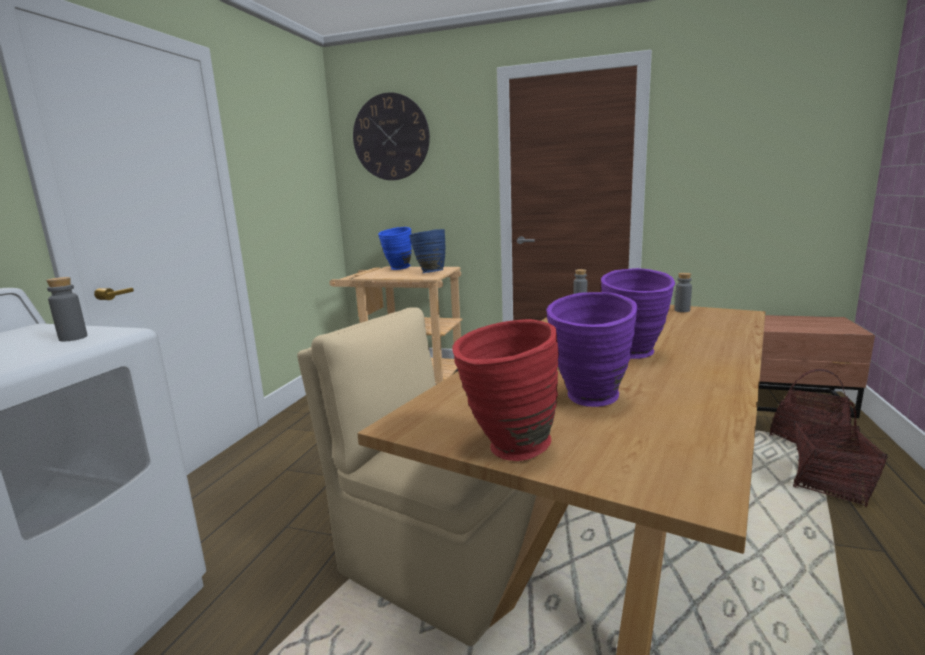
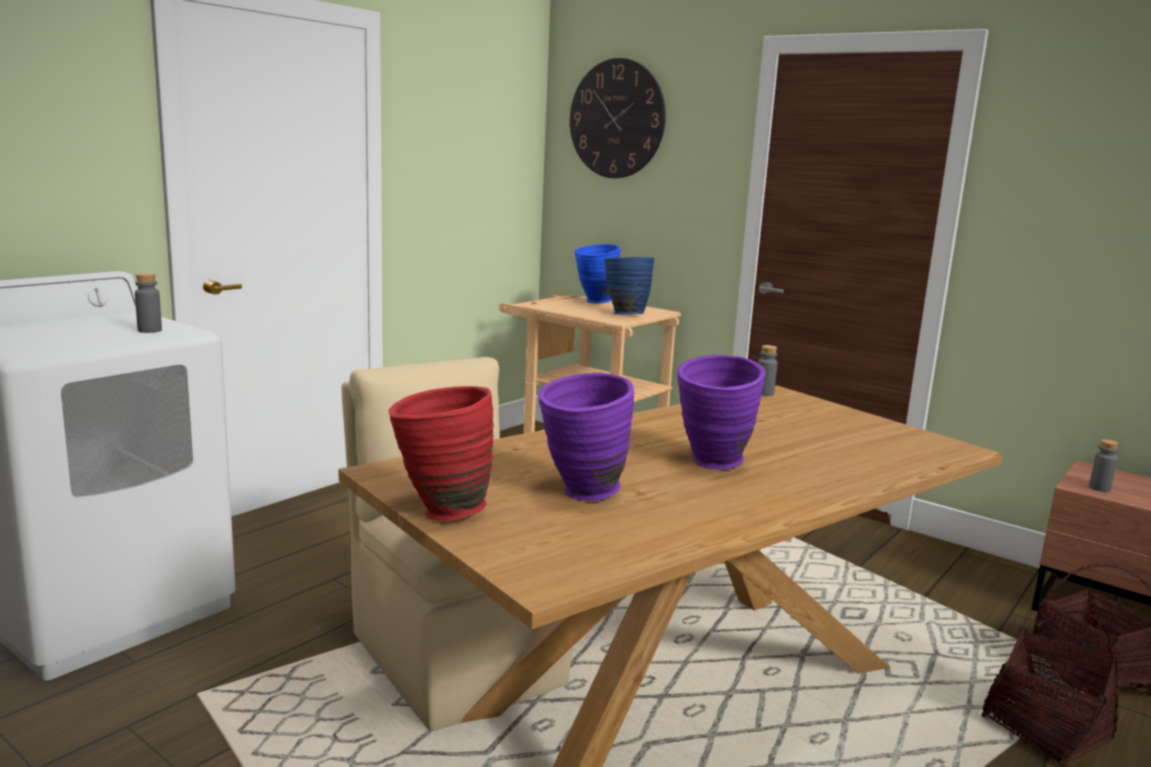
camera: 20 degrees right, 0 degrees up
grey bottle [674,273,692,312] -> grey bottle moved to [1089,439,1119,492]

